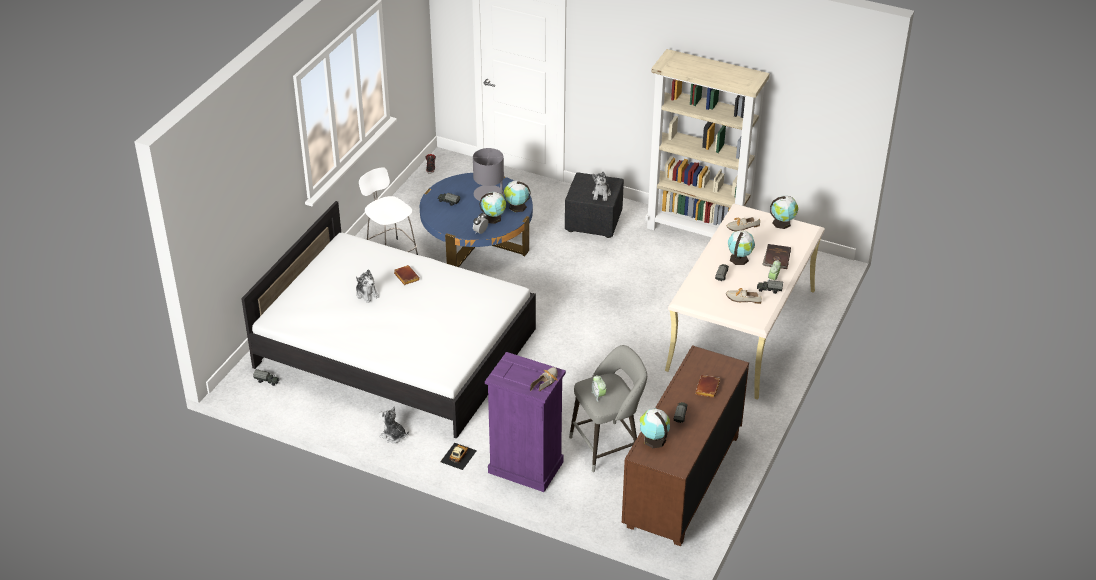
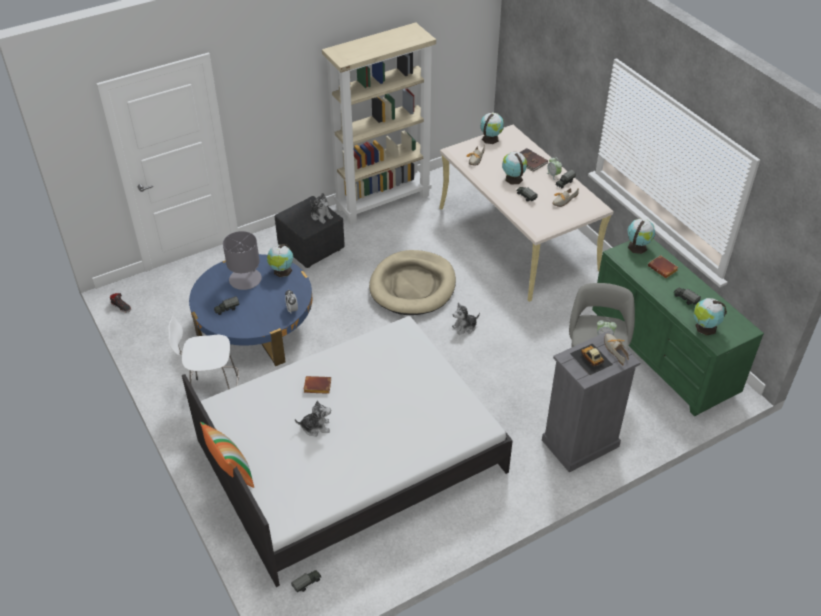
camera: 55 degrees left, 5 degrees up
plush toy [379,406,409,443] -> plush toy moved to [452,303,480,335]
toy car [440,443,477,470] -> toy car moved to [570,343,613,375]
globe [479,192,506,224] -> globe moved to [627,218,655,254]
purple dresser [485,352,566,492] -> grey dresser [542,331,641,473]
brown dresser [622,345,749,546] -> green dresser [592,239,764,416]
none -> pillow [200,422,254,488]
none -> beige dog bed [369,250,456,315]

